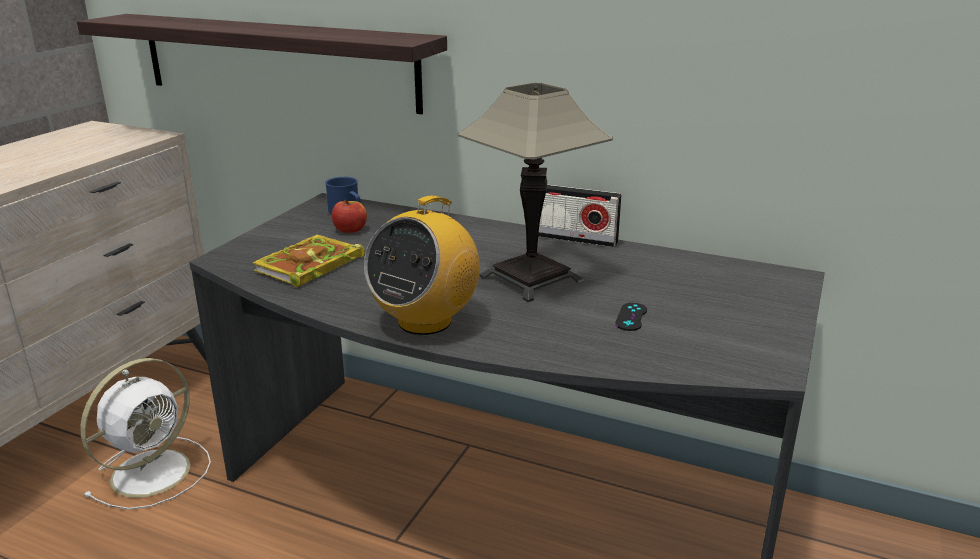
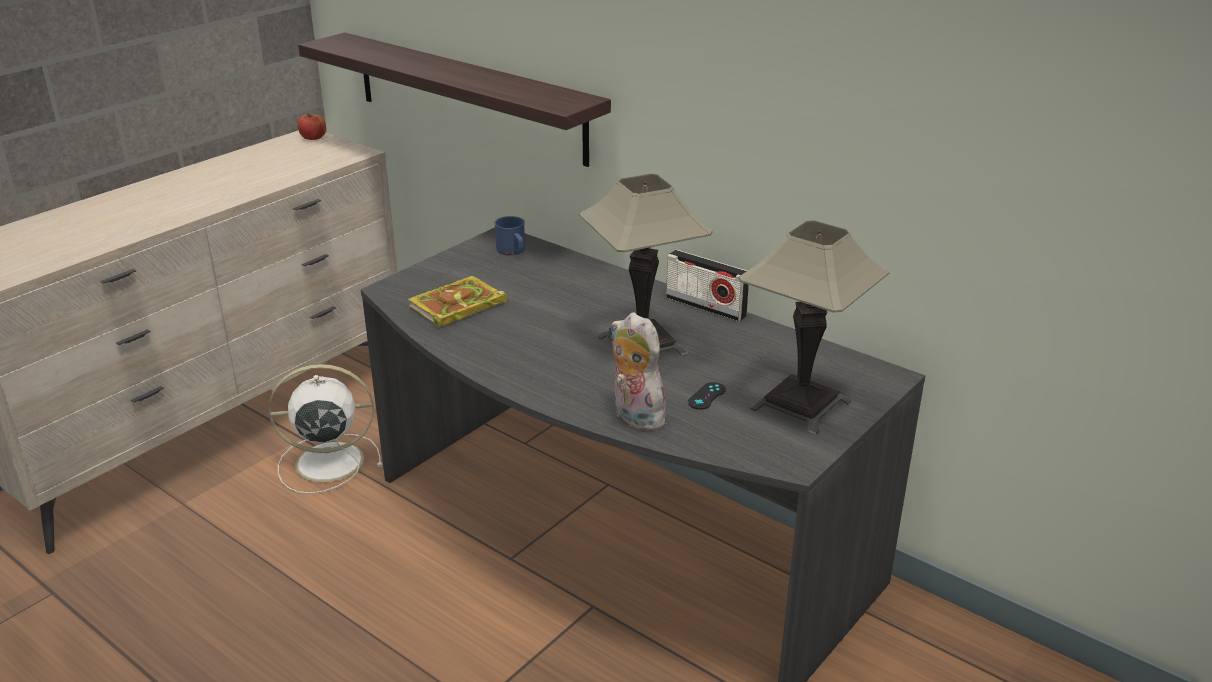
camera: 15 degrees right, 5 degrees up
white fan [80,358,211,510] -> white fan turned 150 degrees counterclockwise [269,364,382,494]
apple [332,200,367,233] -> apple moved to [298,113,326,140]
radio [364,196,480,335] -> none
none -> plush toy [611,312,667,431]
none -> table lamp [739,220,890,435]

